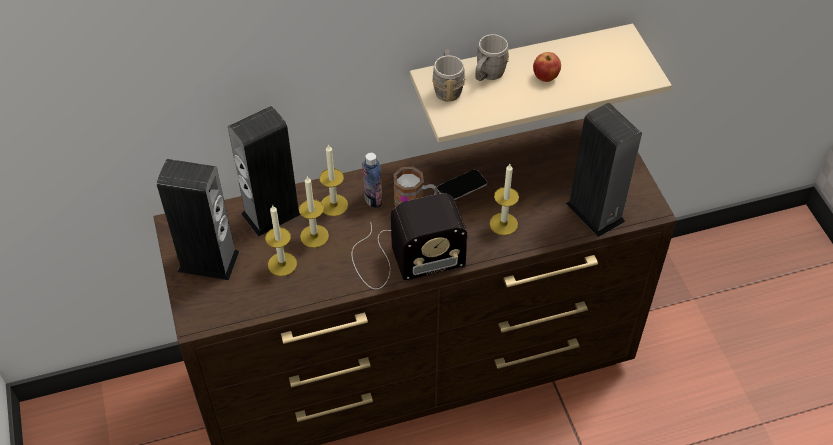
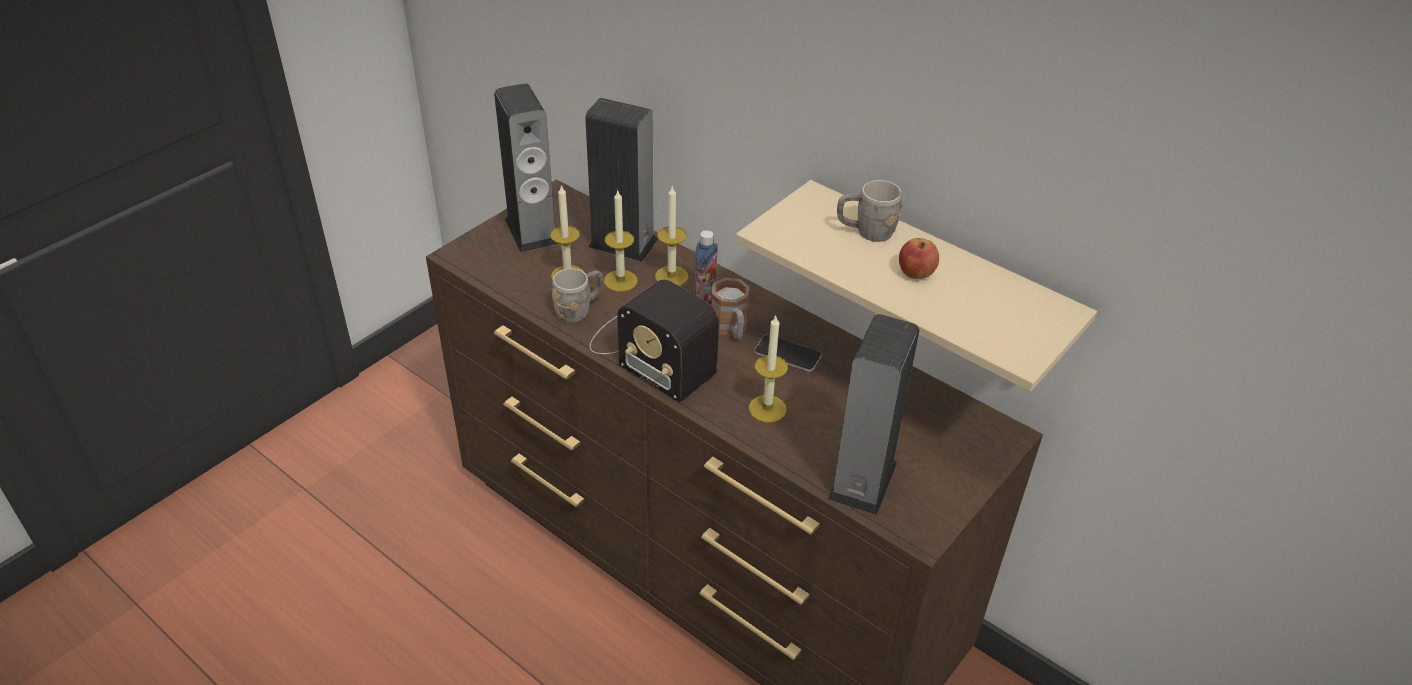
camera: 55 degrees right, 10 degrees down
grey mug [432,50,465,102] -> grey mug moved to [552,268,604,323]

